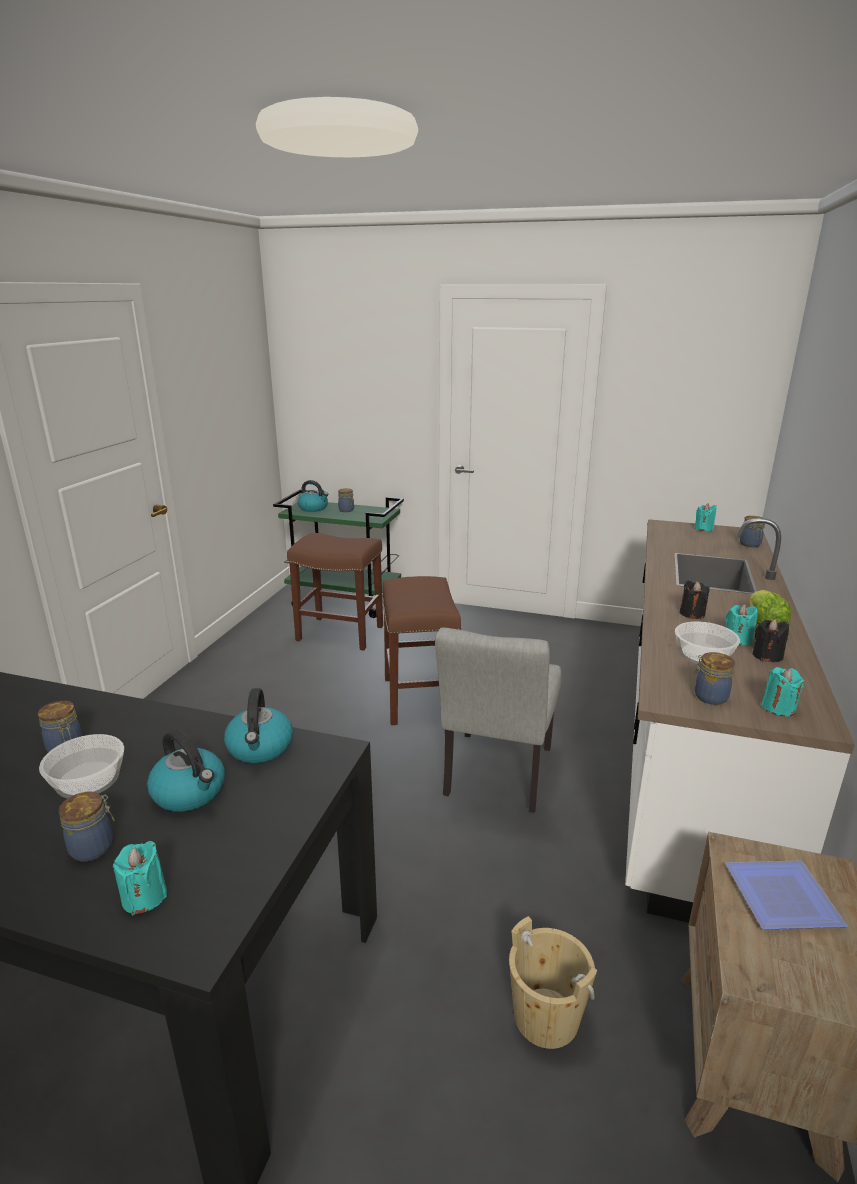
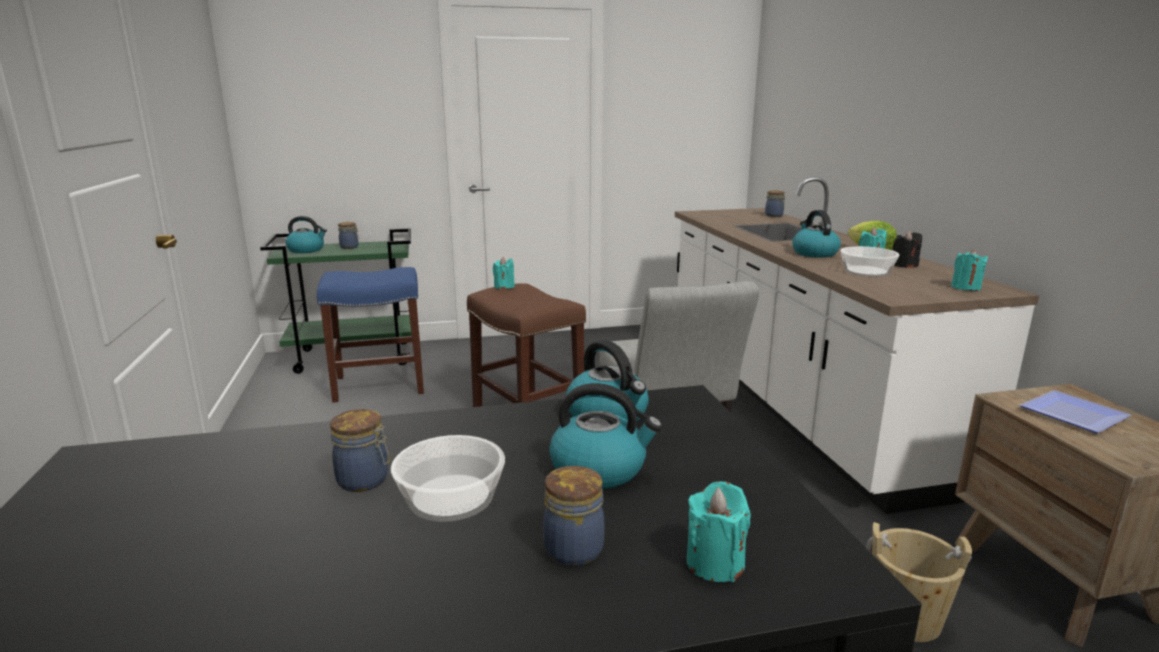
camera: 30 degrees left, 5 degrees down
brown stool [287,533,383,651] -> blue stool [317,267,424,403]
black candle [680,580,709,619] -> kettle [792,210,841,258]
jar [693,652,735,705] -> none
turquoise candle [694,503,717,531] -> turquoise candle moved to [493,257,515,289]

